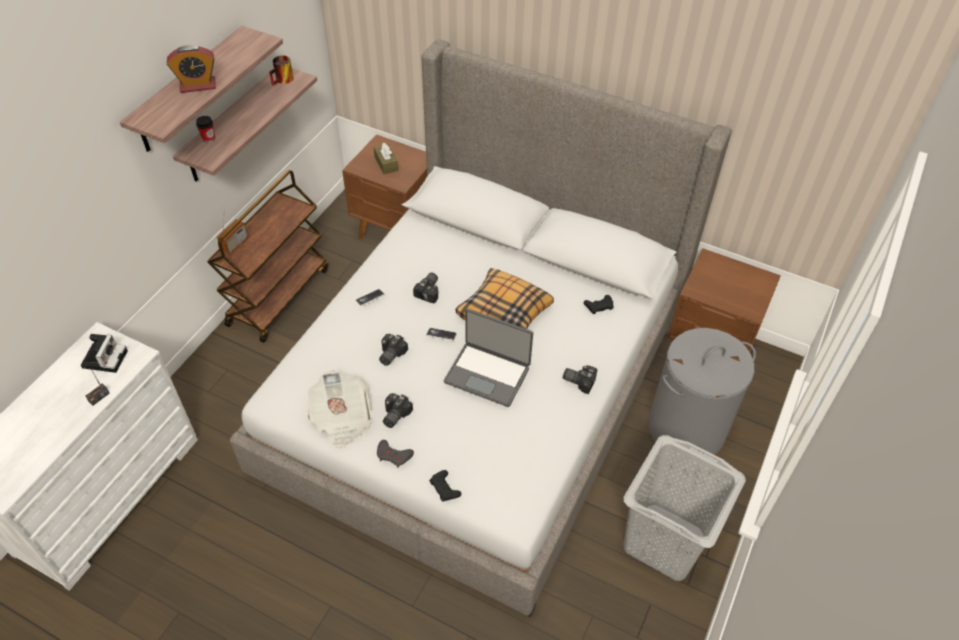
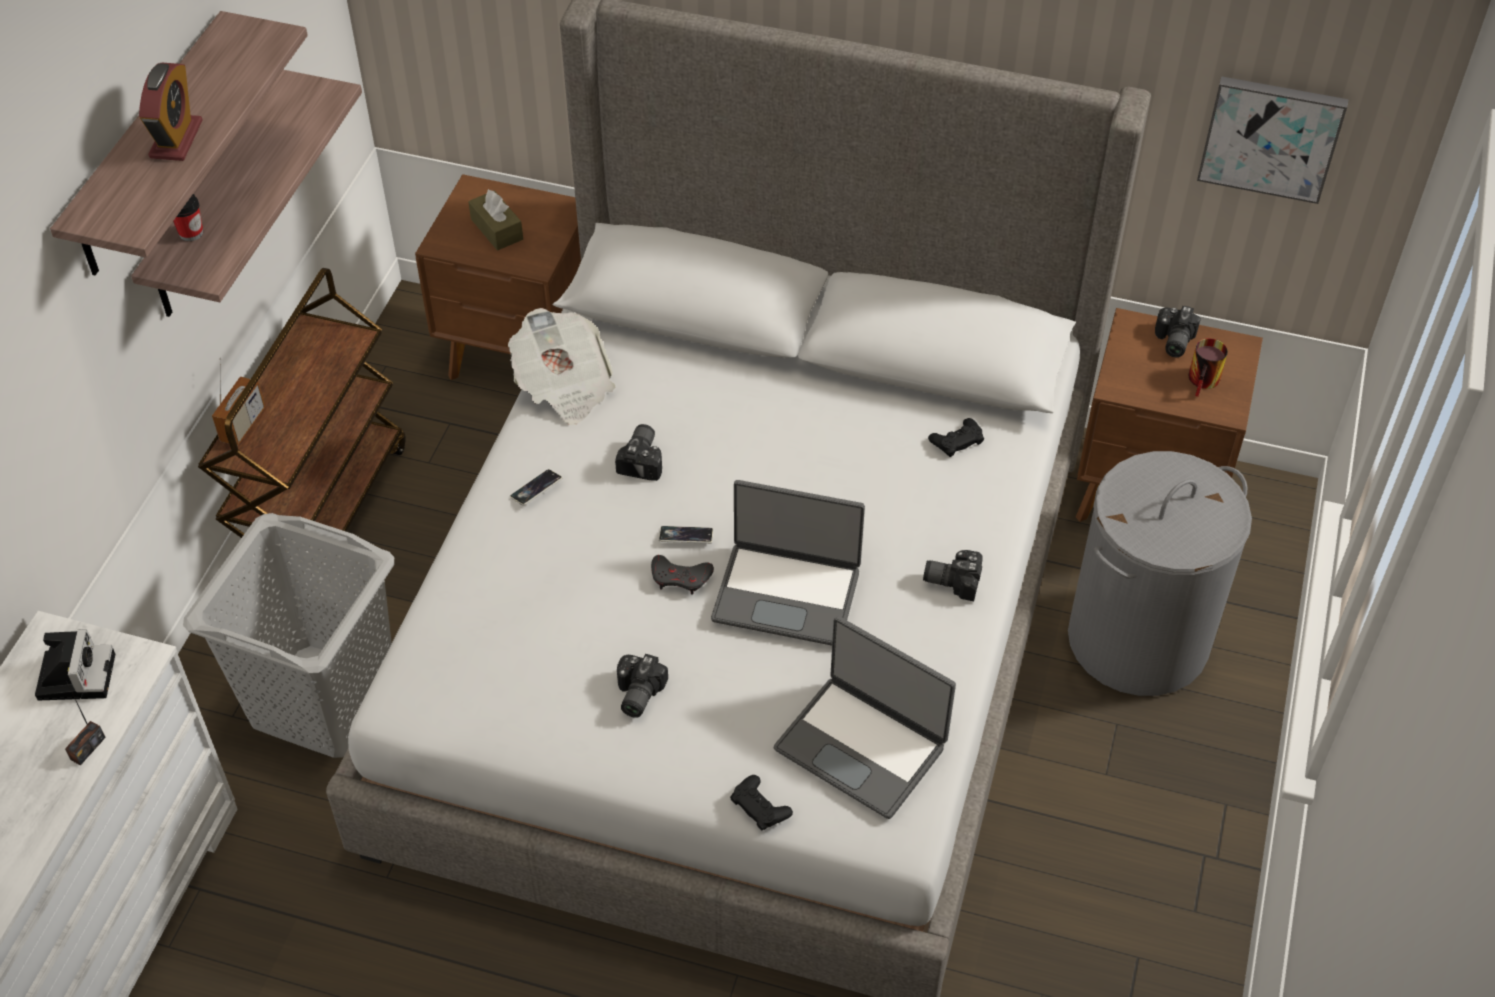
camera: 10 degrees left, 0 degrees up
alarm clock [167,45,216,93] -> alarm clock turned 60 degrees counterclockwise [139,63,203,161]
mug [269,55,293,86] -> mug moved to [1189,338,1228,397]
newspaper [307,370,371,449] -> newspaper moved to [508,308,615,425]
grey game controller [377,440,414,468] -> grey game controller moved to [651,555,714,594]
camera [379,334,408,366] -> camera moved to [1155,306,1201,357]
pillow [456,268,554,329] -> none
grey laundry basket [623,435,746,581] -> grey laundry basket moved to [183,513,394,758]
none -> laptop [774,616,956,819]
none -> picture [1197,76,1349,204]

